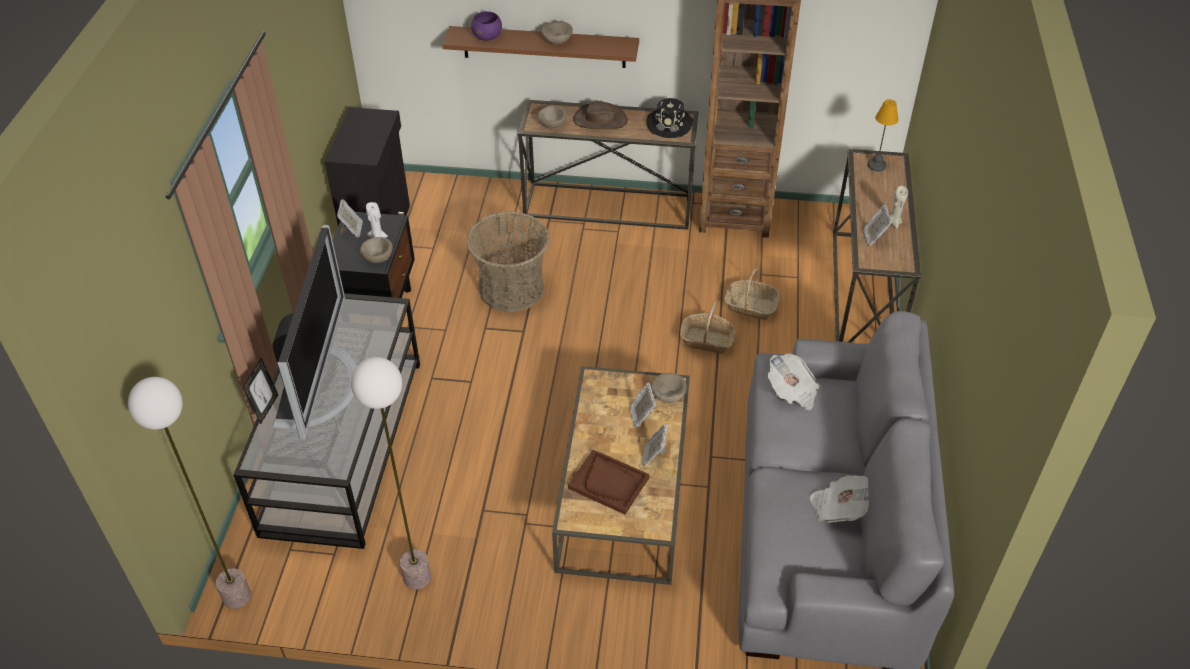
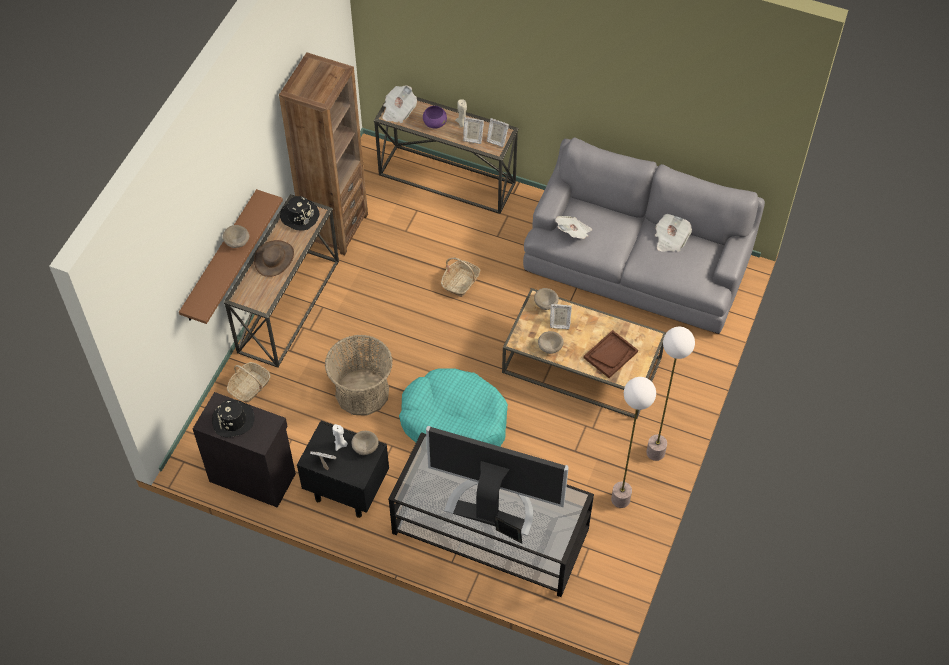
camera: 75 degrees left, 10 degrees up
floor lamp [128,377,251,609] -> floor lamp moved to [646,327,695,461]
purple bowl [471,11,502,41] -> purple bowl moved to [423,106,447,129]
beige bowl [537,106,567,129] -> beige bowl moved to [538,331,564,354]
picture frame [642,423,667,466] -> picture frame moved to [487,118,509,147]
basket [724,269,780,320] -> basket moved to [227,362,271,403]
table lamp [867,99,898,172] -> newspaper [382,85,417,123]
none -> black hat [212,399,255,438]
none -> turquoise dog bed [399,369,508,447]

